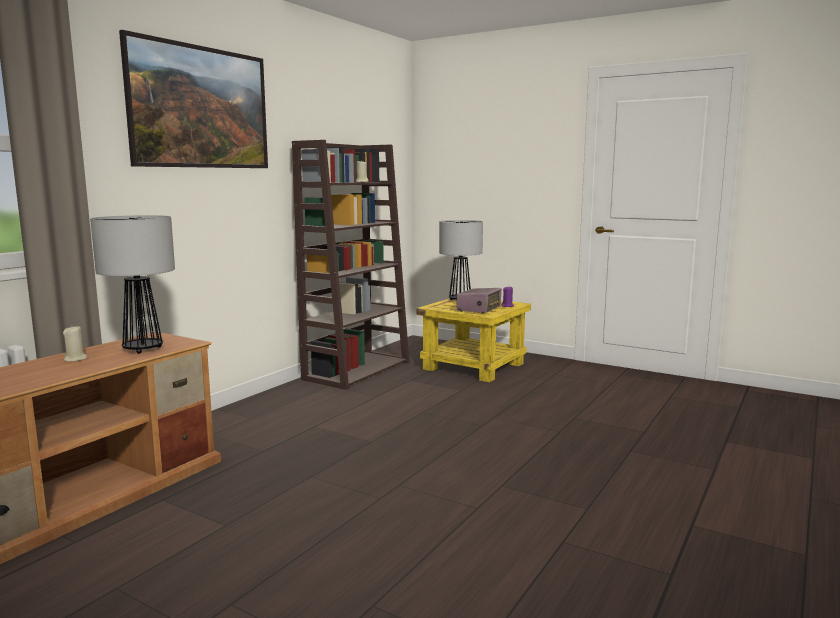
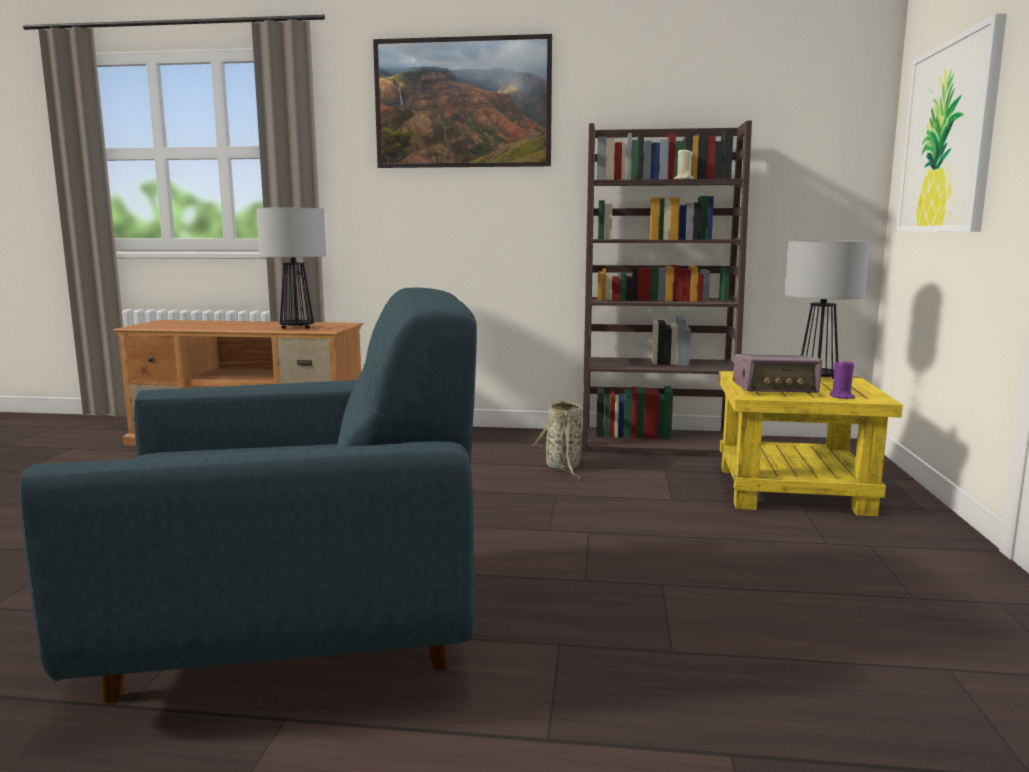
camera: 65 degrees right, 0 degrees up
beige candle [63,326,87,362] -> none
none -> blue armchair [19,288,477,703]
none -> basket [533,400,583,479]
none -> picture [896,13,1007,232]

